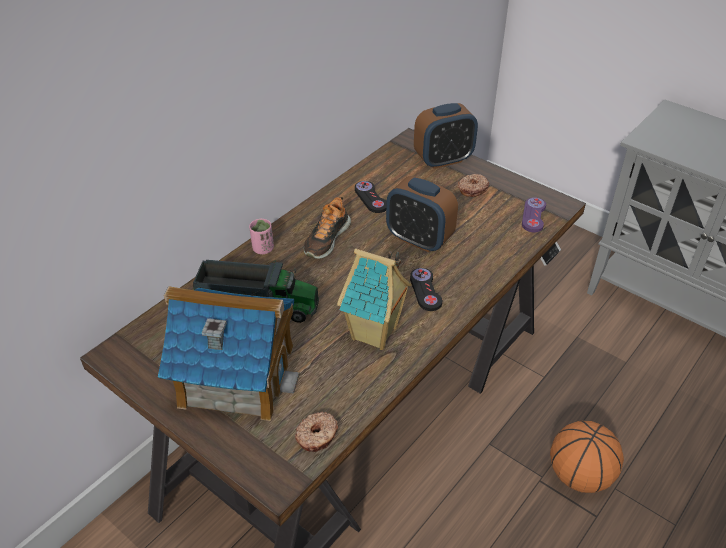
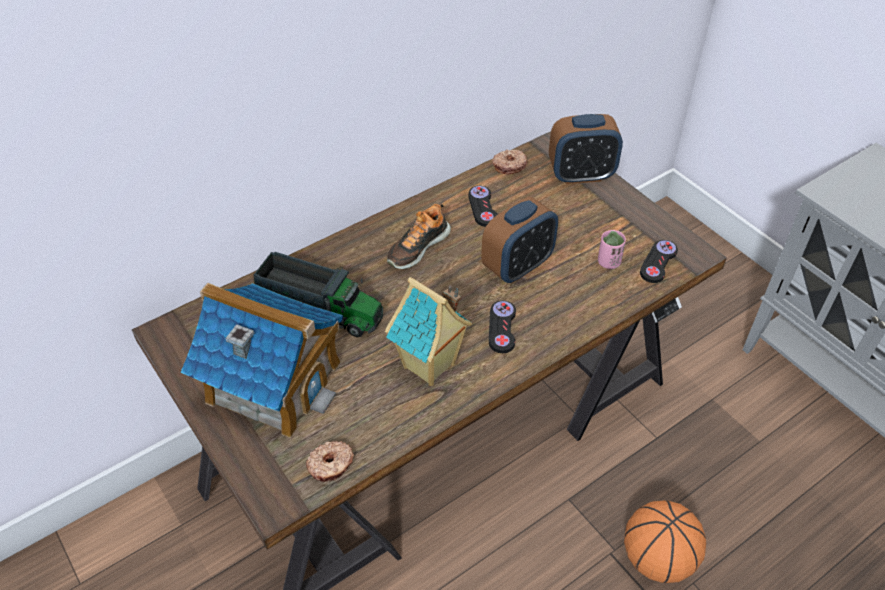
camera: 15 degrees right, 5 degrees up
pink cup [249,219,274,254] -> pink cup moved to [598,230,626,269]
alarm clock [386,176,458,252] -> alarm clock turned 90 degrees counterclockwise [481,197,558,283]
donut [457,174,489,197] -> donut moved to [492,150,527,174]
purple game controller [522,197,546,232] -> black game controller [640,240,678,283]

